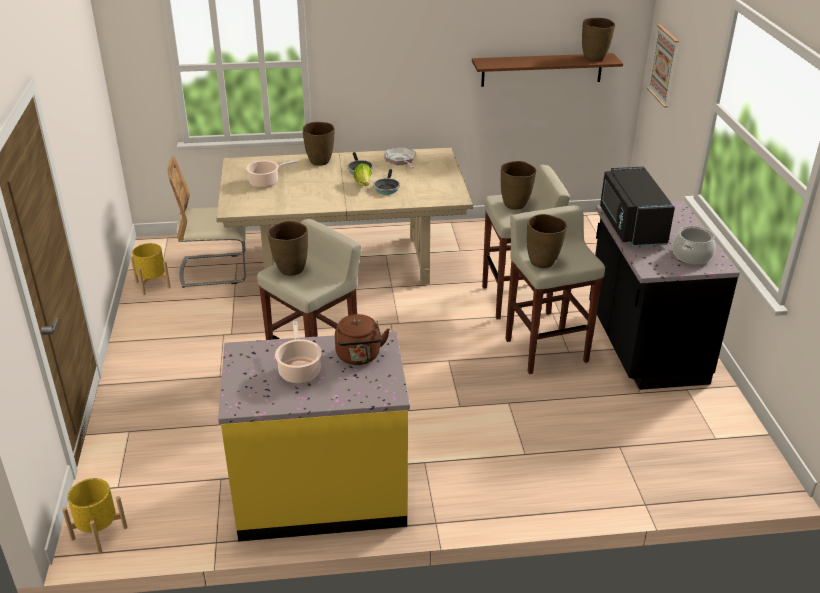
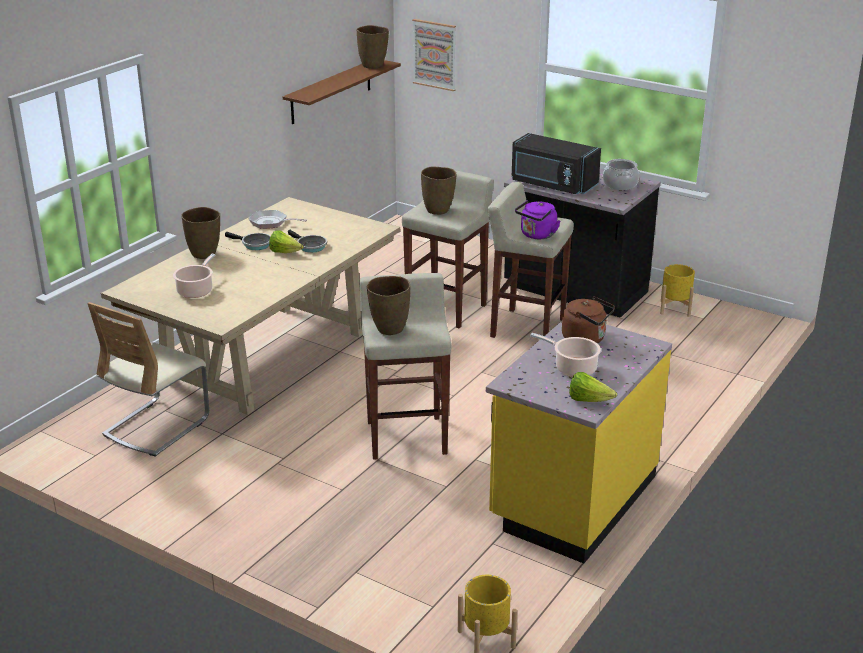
camera: 50 degrees left, 5 degrees down
yellow planter [131,243,171,295] -> yellow planter moved to [660,264,695,317]
brown vase [527,214,567,268] -> purple kettle [515,200,560,239]
none -> lettuce [569,372,617,402]

